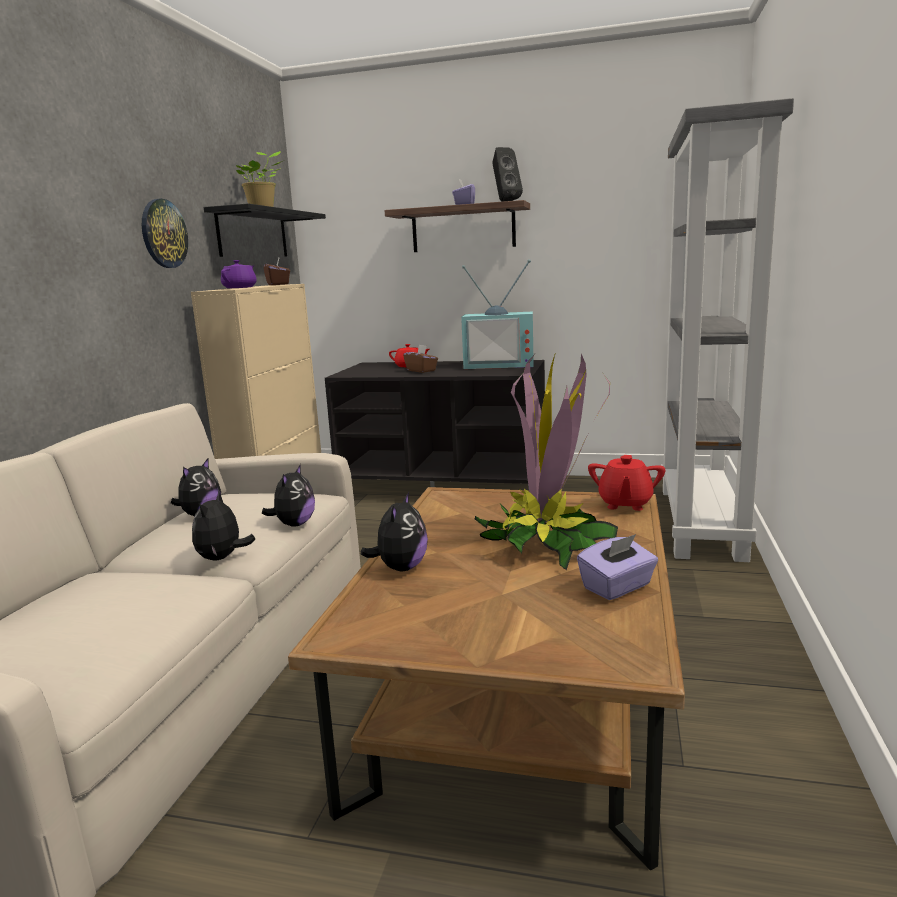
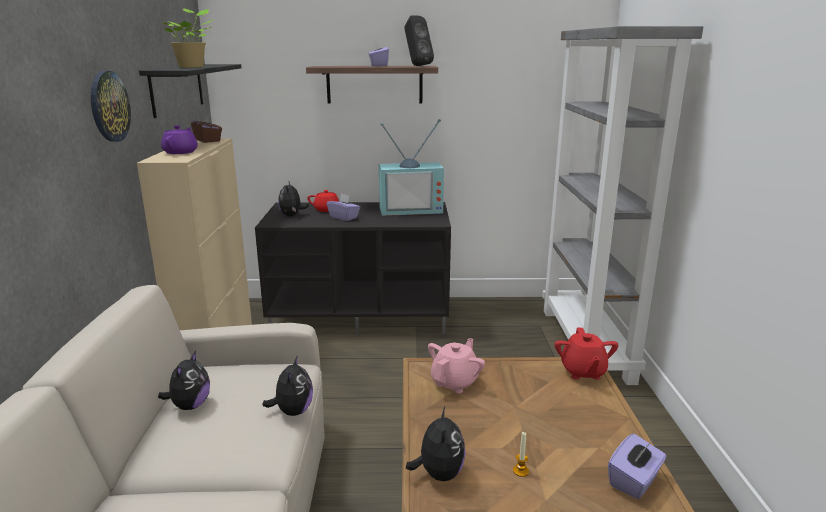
camera: 15 degrees left, 5 degrees up
plush toy [192,490,255,561] -> plush toy moved to [278,182,309,216]
brown tissue box [403,345,438,373] -> purple tissue box [327,194,360,221]
potted plant [475,354,618,570] -> none
none -> pink teapot [428,338,485,393]
none -> candle [513,432,529,477]

